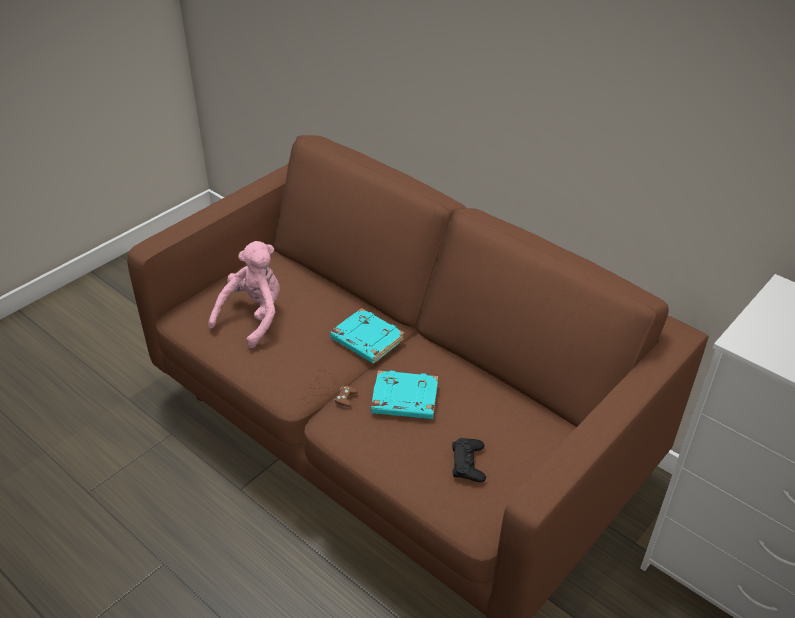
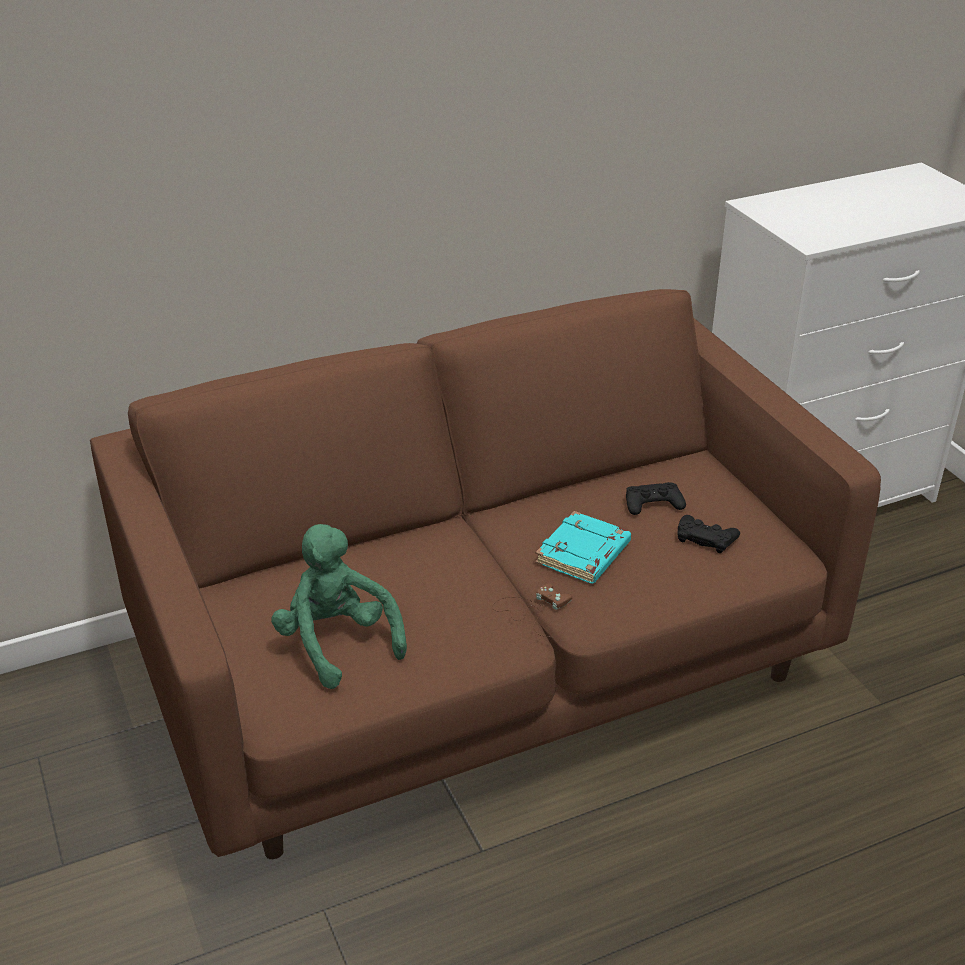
camera: 65 degrees left, 5 degrees down
pink plush toy [208,241,280,348] -> green plush toy [271,524,407,689]
turquoise book [330,308,404,363] -> none
none -> black game controller [626,482,686,515]

